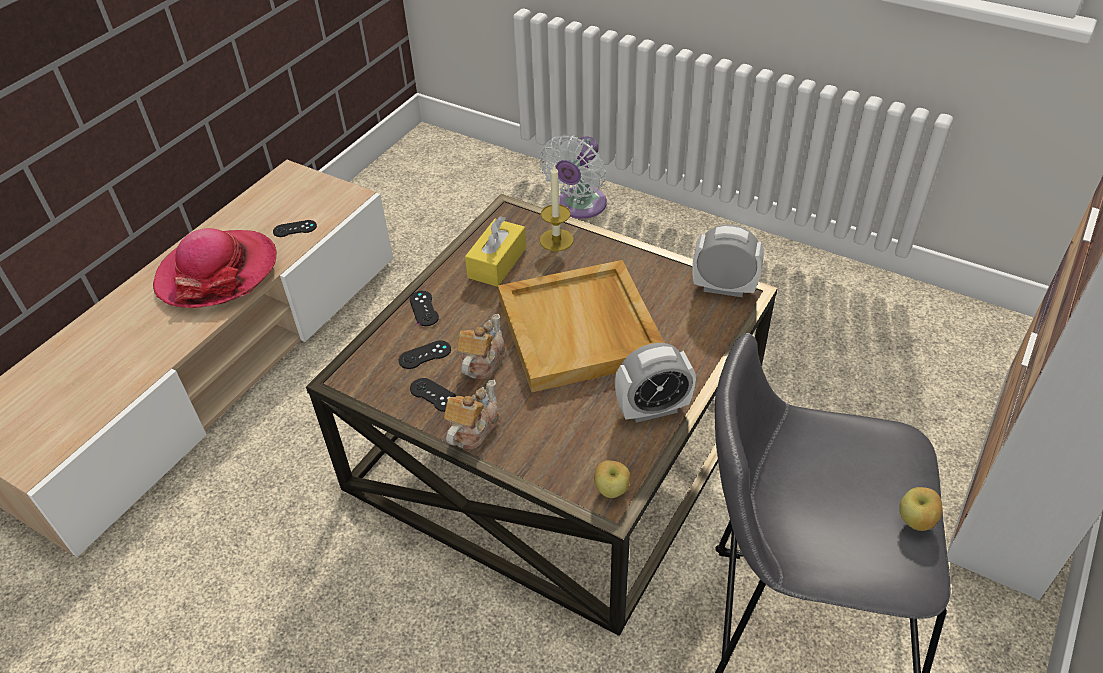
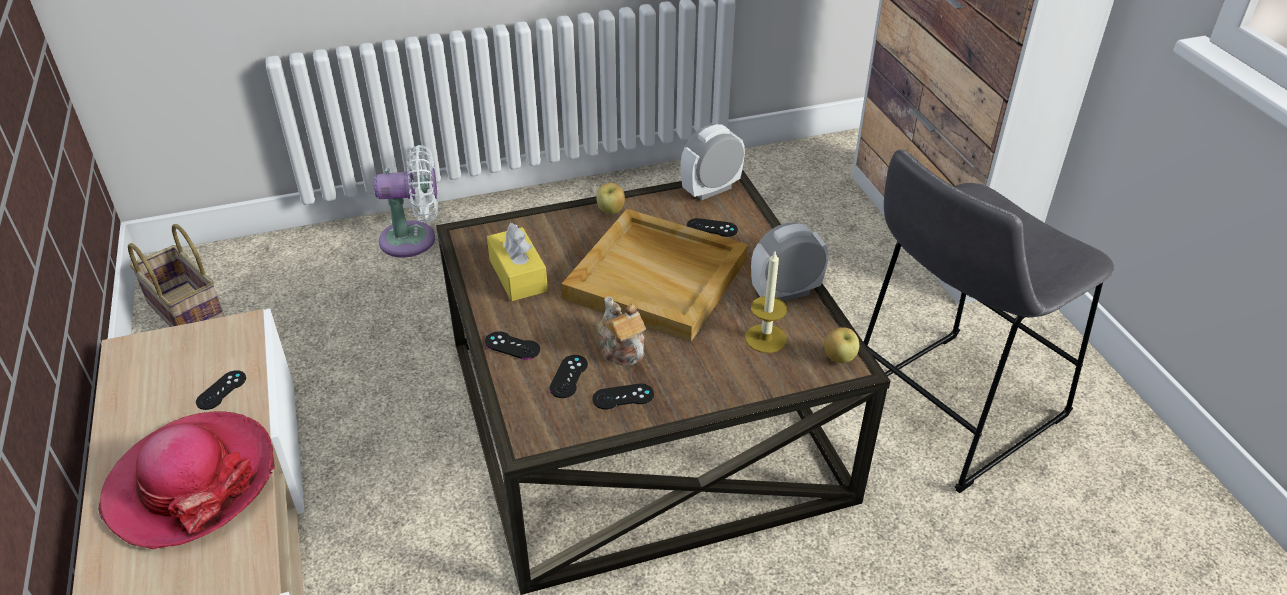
camera: 50 degrees left, 5 degrees down
teapot [444,380,499,449] -> none
white fan [540,135,607,219] -> white fan turned 75 degrees counterclockwise [374,145,438,257]
candle [540,165,574,251] -> candle moved to [745,251,787,353]
alarm clock [615,343,696,423] -> alarm clock turned 135 degrees counterclockwise [751,222,828,301]
apple [899,487,943,531] -> apple moved to [596,182,625,214]
none -> basket [128,224,225,327]
none -> black game controller [687,218,738,237]

